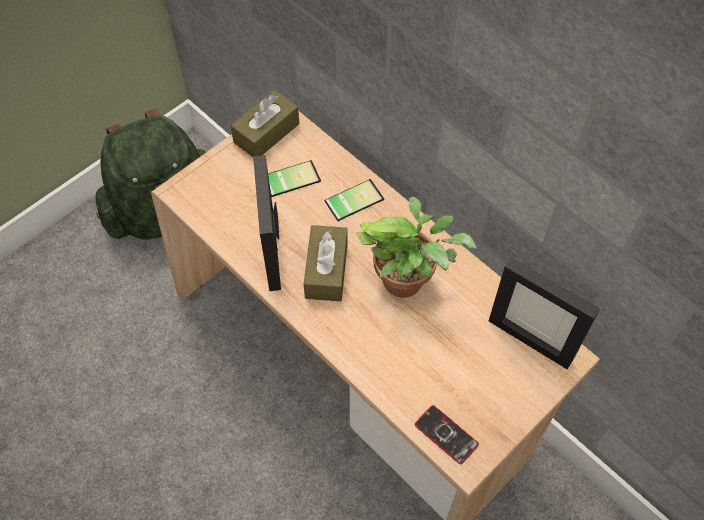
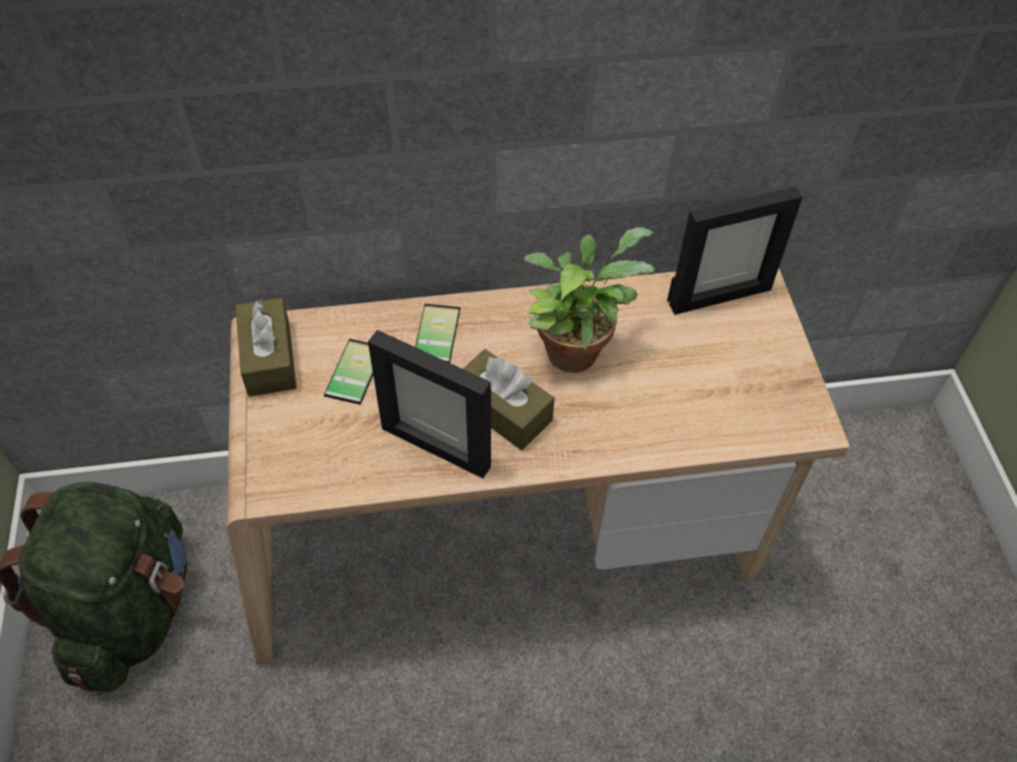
camera: 55 degrees left, 5 degrees down
phone [415,405,479,464] -> none

